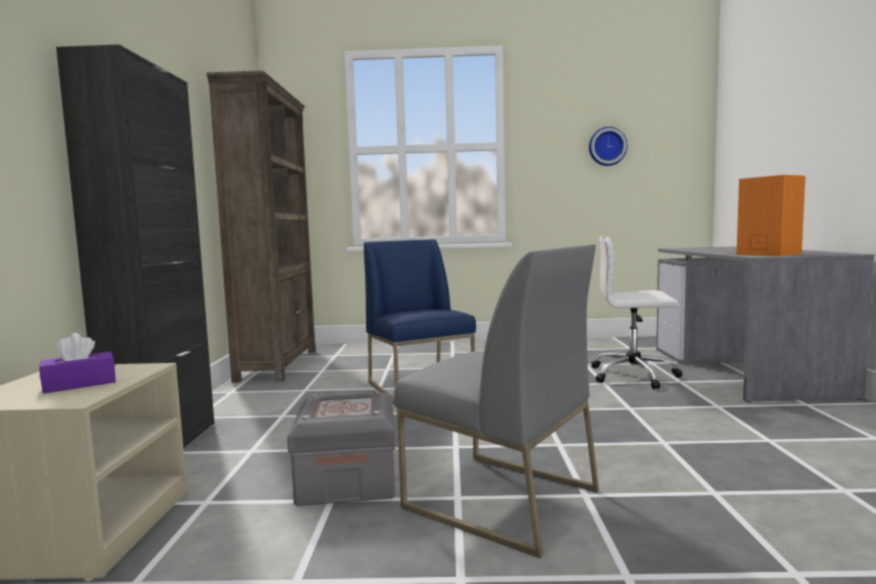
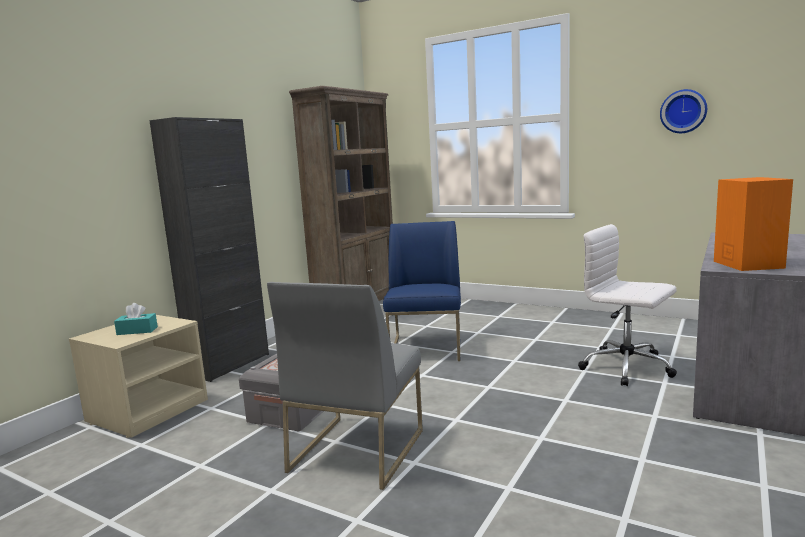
camera: 30 degrees right, 5 degrees up
purple tissue box [39,333,116,394] -> turquoise tissue box [114,303,158,335]
grey chair [394,244,599,558] -> grey chair turned 45 degrees clockwise [267,282,423,490]

